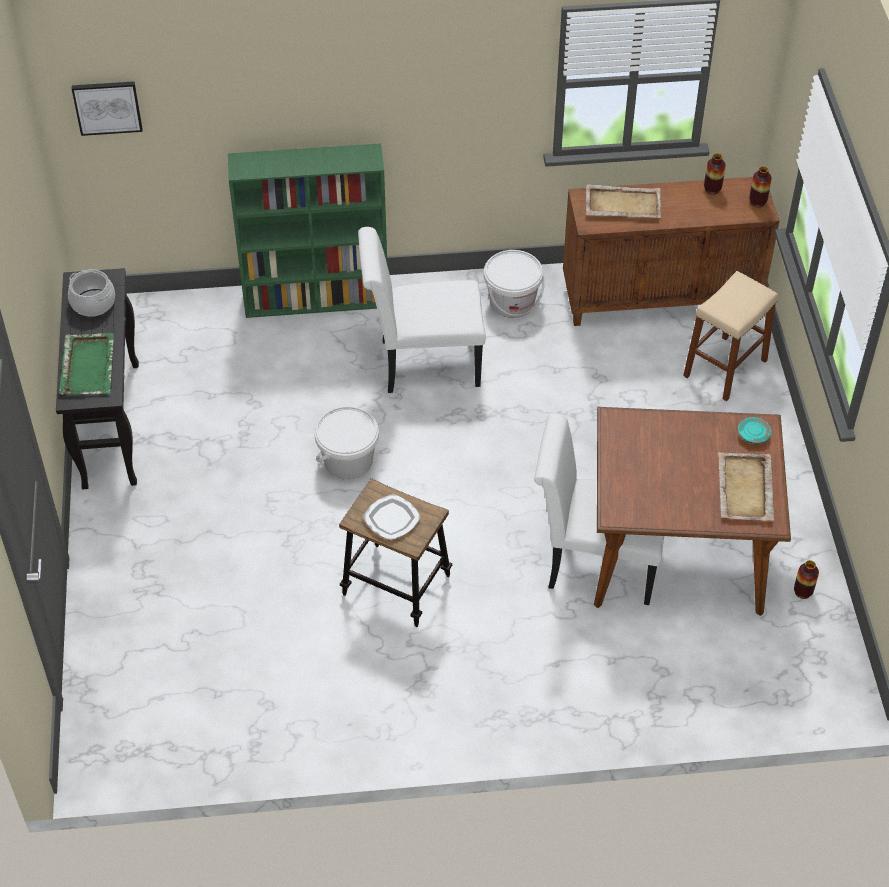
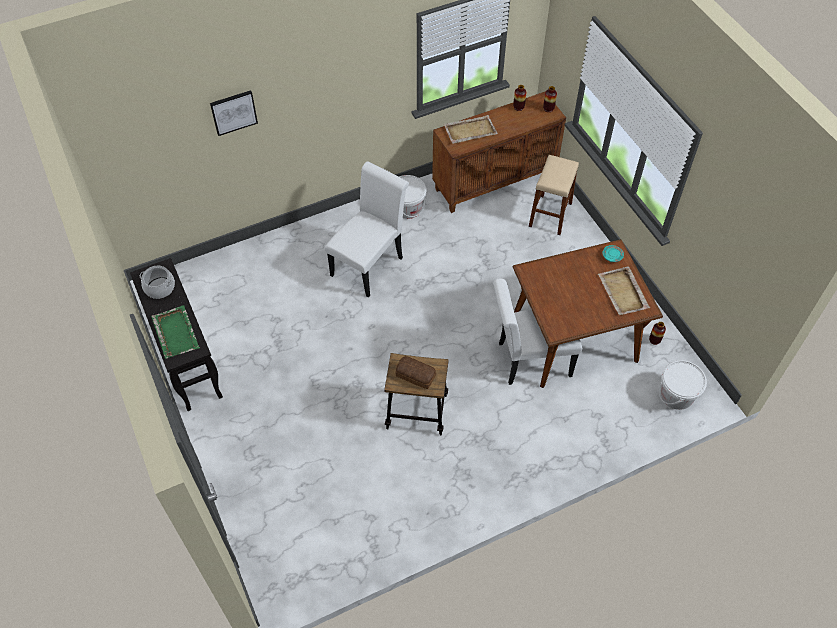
camera: 20 degrees left, 5 degrees up
picture [72,81,142,136] -> picture moved to [210,90,258,136]
green bookcase [228,143,387,318] -> none
white bucket [314,406,379,479] -> white bucket moved to [659,360,707,410]
white chair [358,227,486,393] -> white chair turned 150 degrees clockwise [325,161,409,298]
plate [362,494,421,541] -> bread [395,356,436,389]

